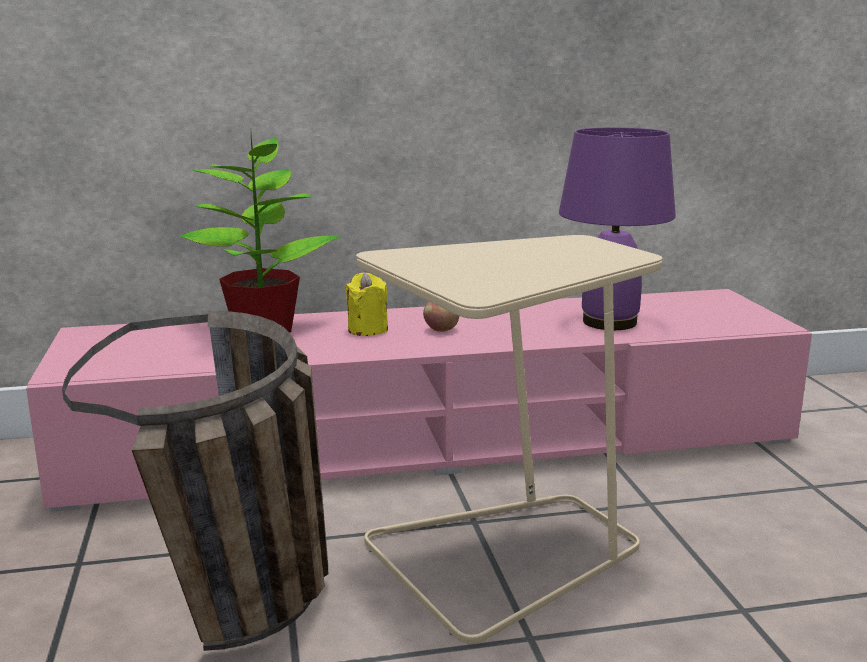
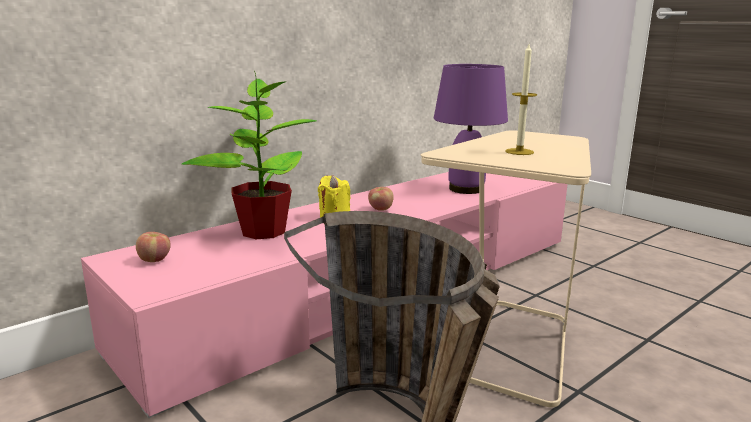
camera: 30 degrees left, 0 degrees up
none -> apple [136,232,171,262]
none -> candle [505,44,537,155]

